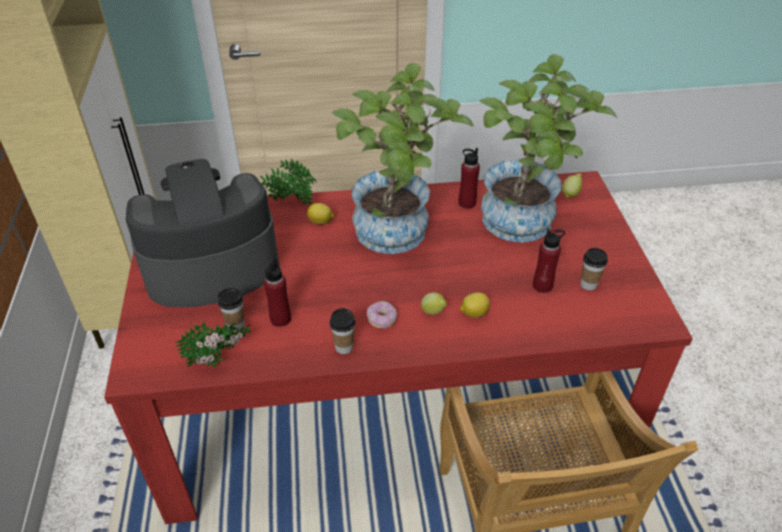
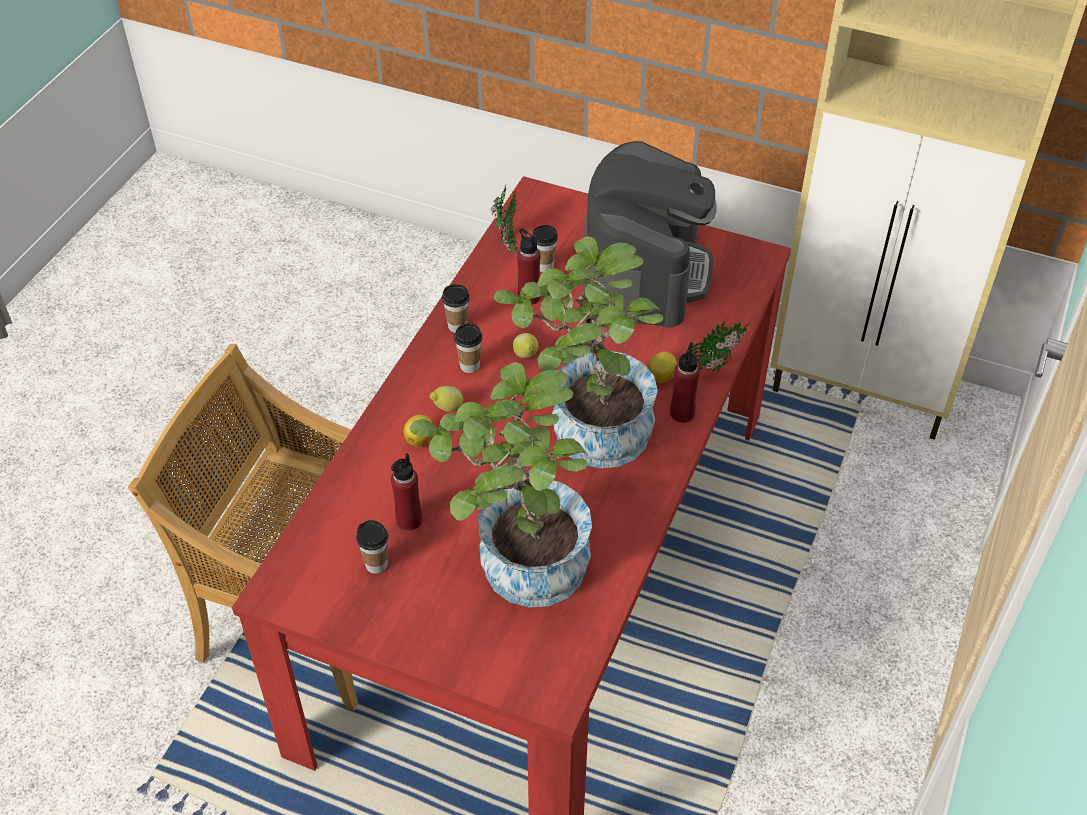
camera: 120 degrees right, 5 degrees up
donut [366,301,397,329] -> cup [454,323,482,373]
red bottle [459,148,480,209] -> red bottle moved to [670,343,700,423]
lemon [562,174,583,198] -> lemon moved to [513,333,538,358]

